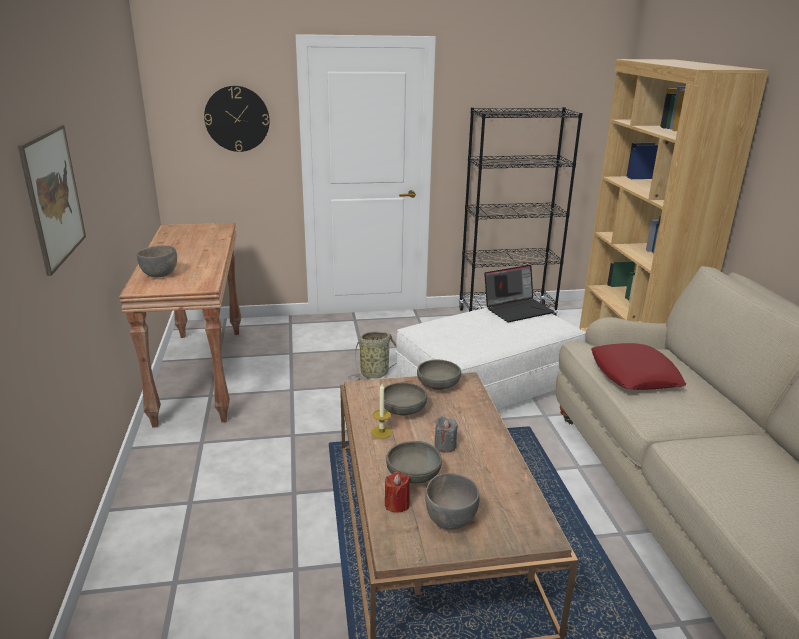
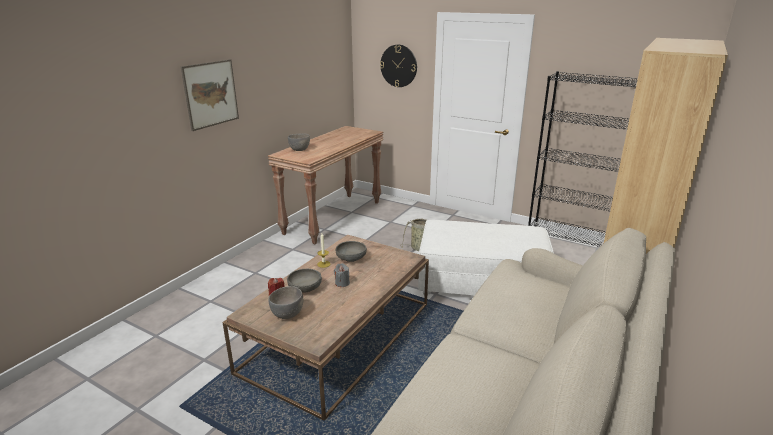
camera: 40 degrees right, 0 degrees up
grey bowl [417,360,461,390] -> none
laptop [484,265,554,322] -> none
red pillow [592,343,686,390] -> none

